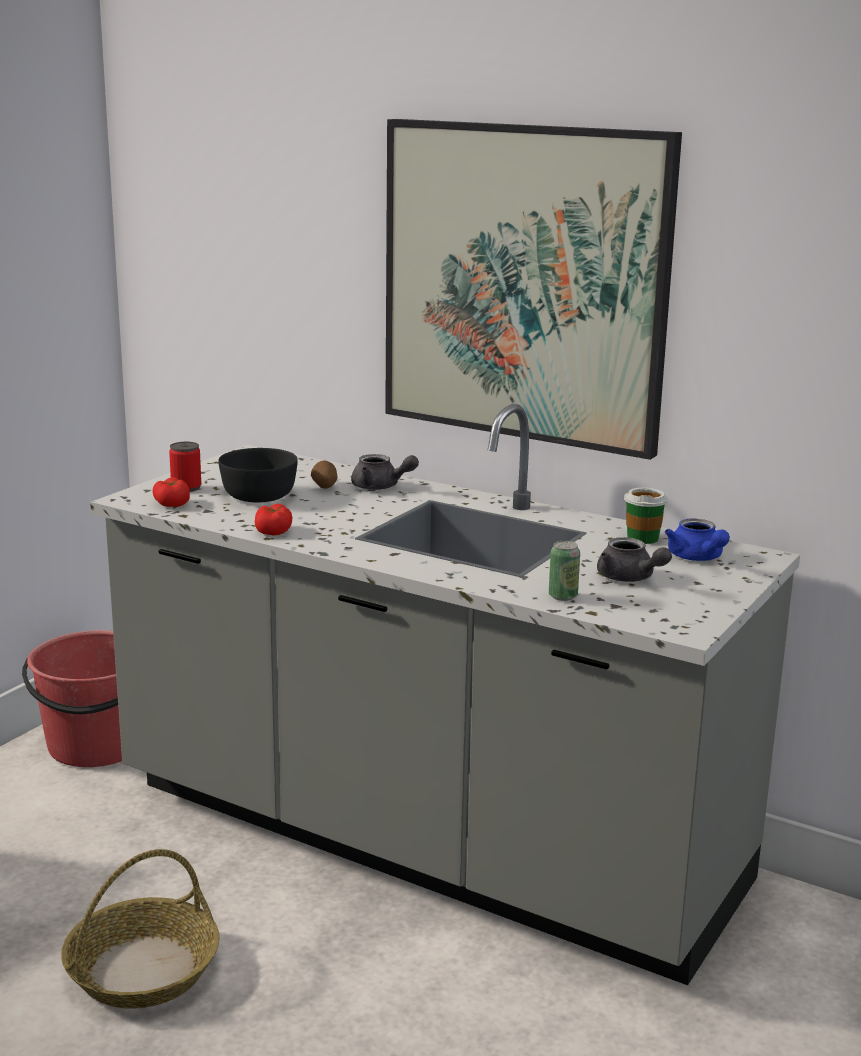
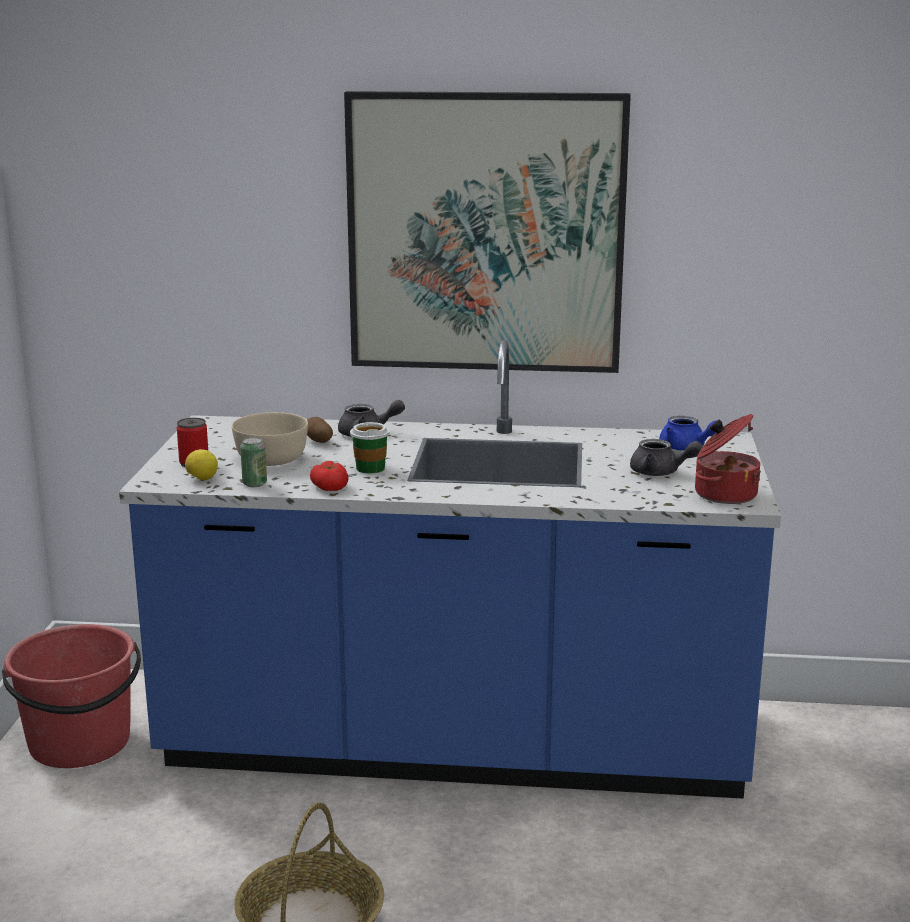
camera: 25 degrees left, 0 degrees up
grey counter [90,404,800,985] -> blue counter [119,340,781,799]
tomato [152,477,190,507] -> lemon [185,449,218,481]
black bowl [218,448,298,503] -> beige bowl [232,412,308,466]
can [549,541,580,601] -> can moved to [240,437,267,487]
cup [624,488,668,544] -> cup moved to [350,422,390,473]
none -> cooking pot [695,414,761,504]

